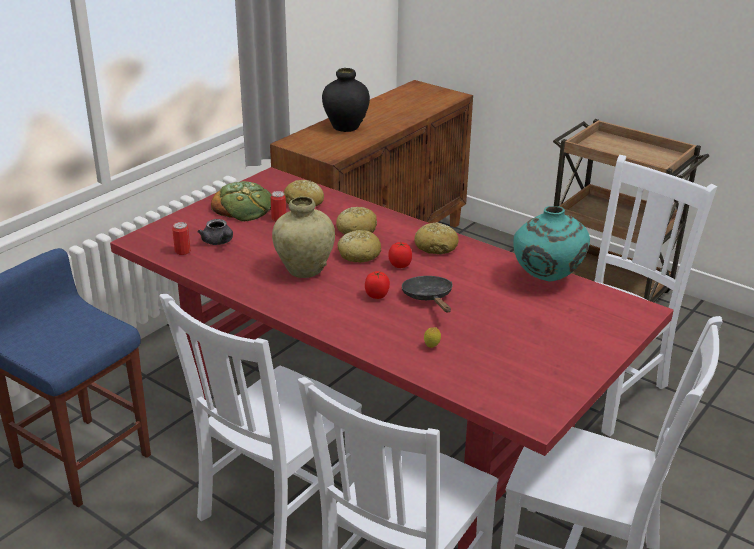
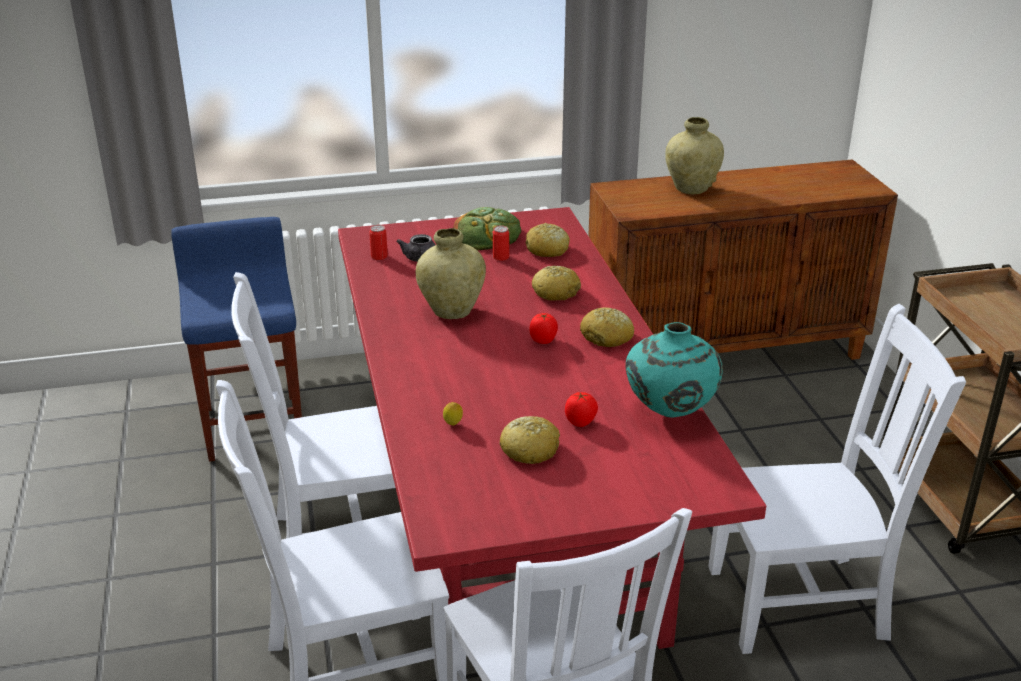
camera: 40 degrees right, 0 degrees up
black vase [322,68,370,132] -> beige vase [665,117,724,195]
bread [337,230,381,263] -> bread moved to [500,416,560,464]
tomato [365,271,390,299] -> tomato moved to [565,392,598,427]
black frying pan [402,276,453,312] -> none

